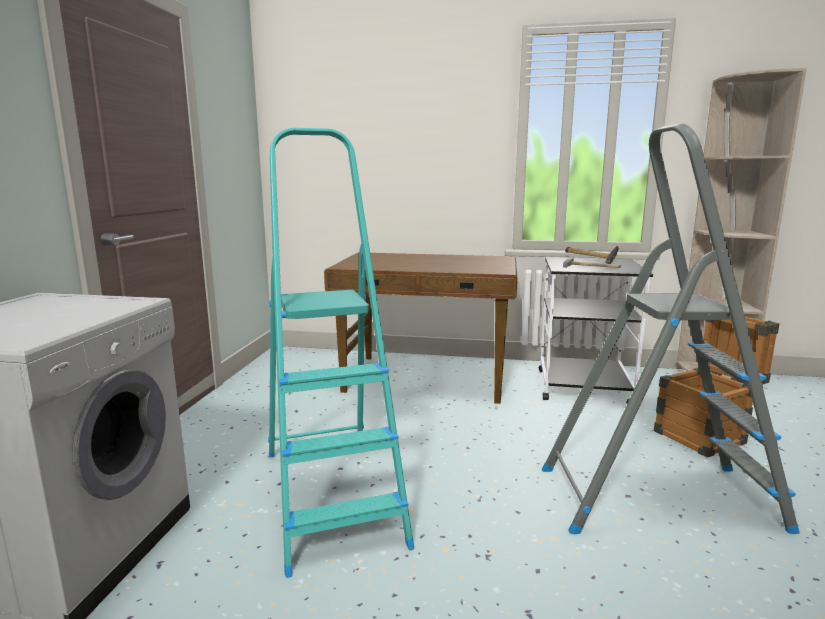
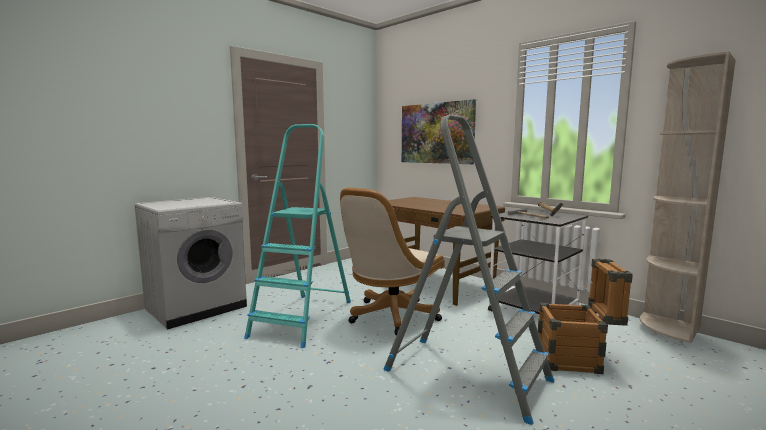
camera: 35 degrees right, 5 degrees down
none -> office chair [340,188,445,336]
none -> picture [402,99,476,164]

